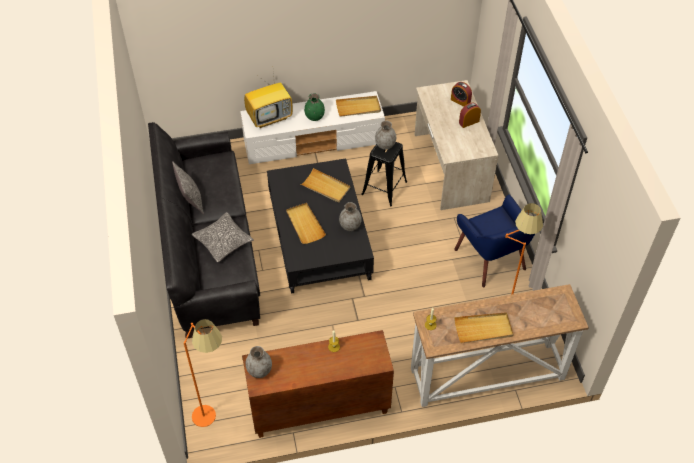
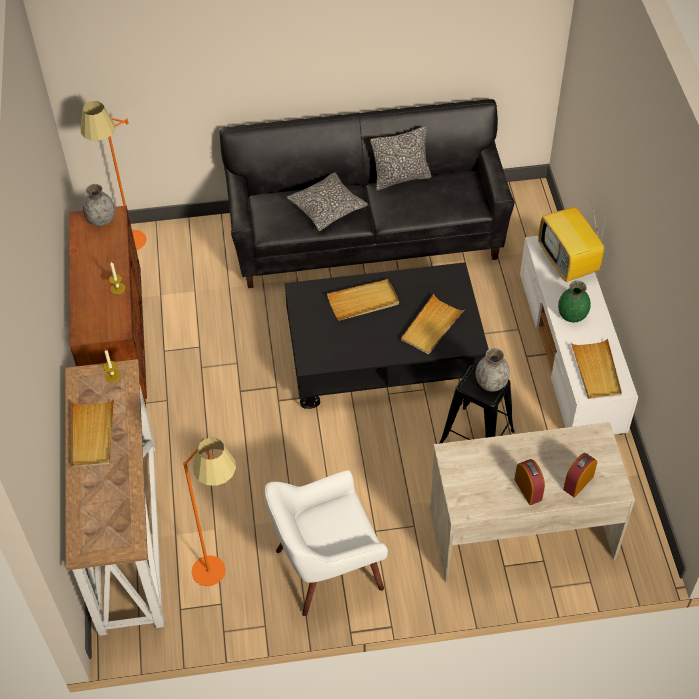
camera: 95 degrees right, 0 degrees up
grey vase [339,202,362,231] -> none
blue armchair [454,195,535,287] -> white armchair [265,470,388,616]

